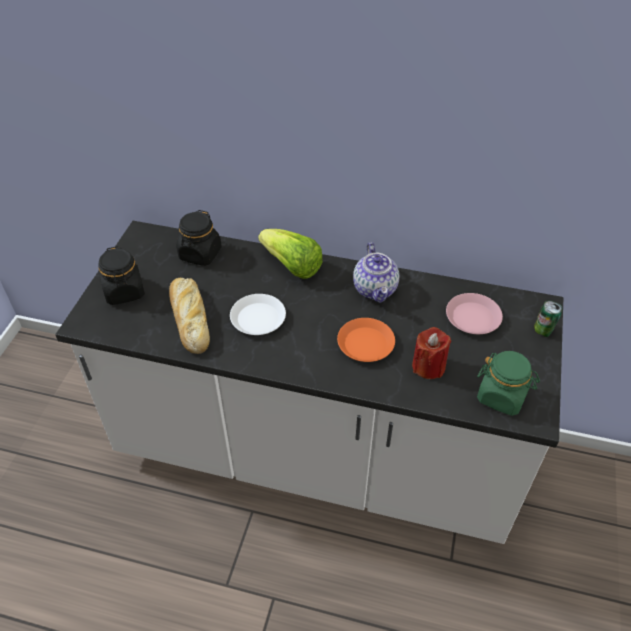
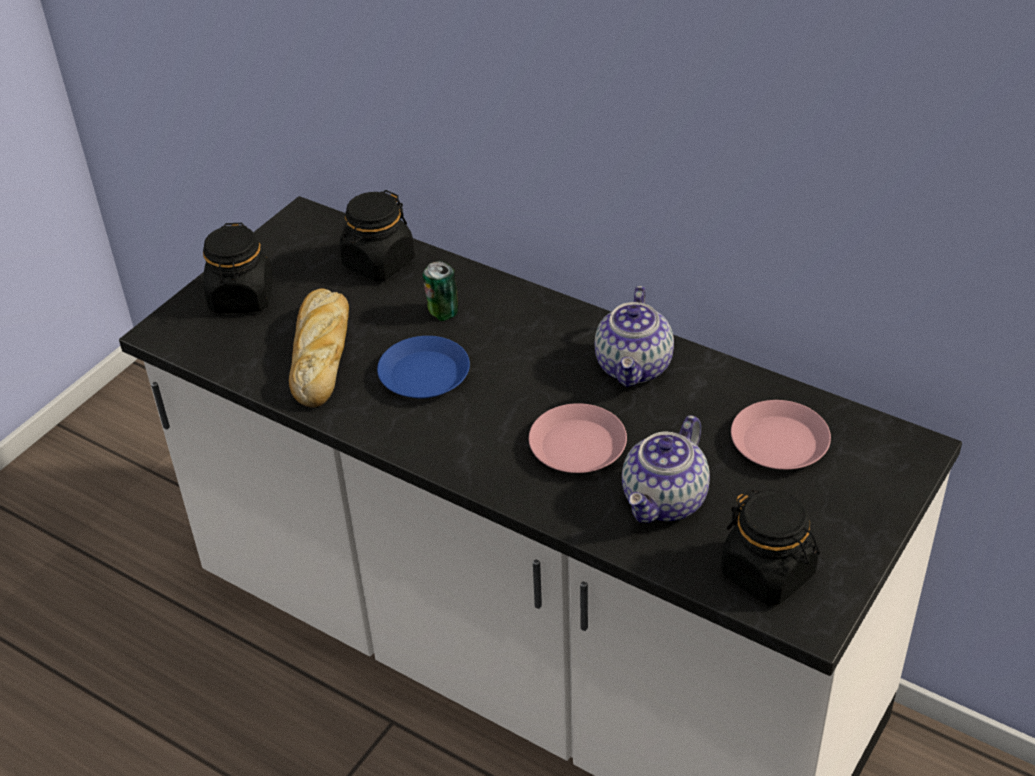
camera: 20 degrees right, 5 degrees down
white plate [230,294,286,335] -> blue plate [377,336,470,399]
lettuce [258,229,323,279] -> none
orange plate [337,318,395,362] -> pink plate [529,403,627,473]
red candle [412,327,451,379] -> teapot [622,415,710,523]
green jar [477,351,540,416] -> black jar [721,489,820,605]
can [534,300,562,337] -> can moved to [423,260,458,321]

